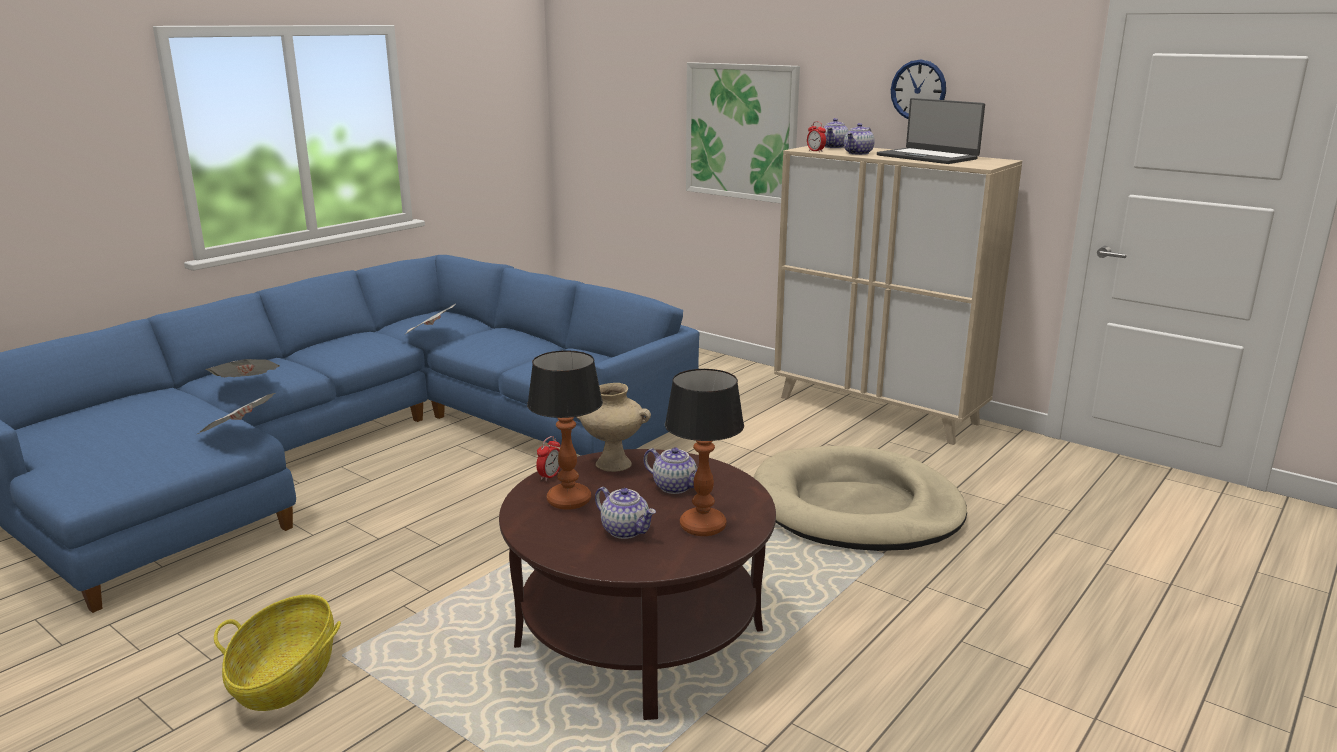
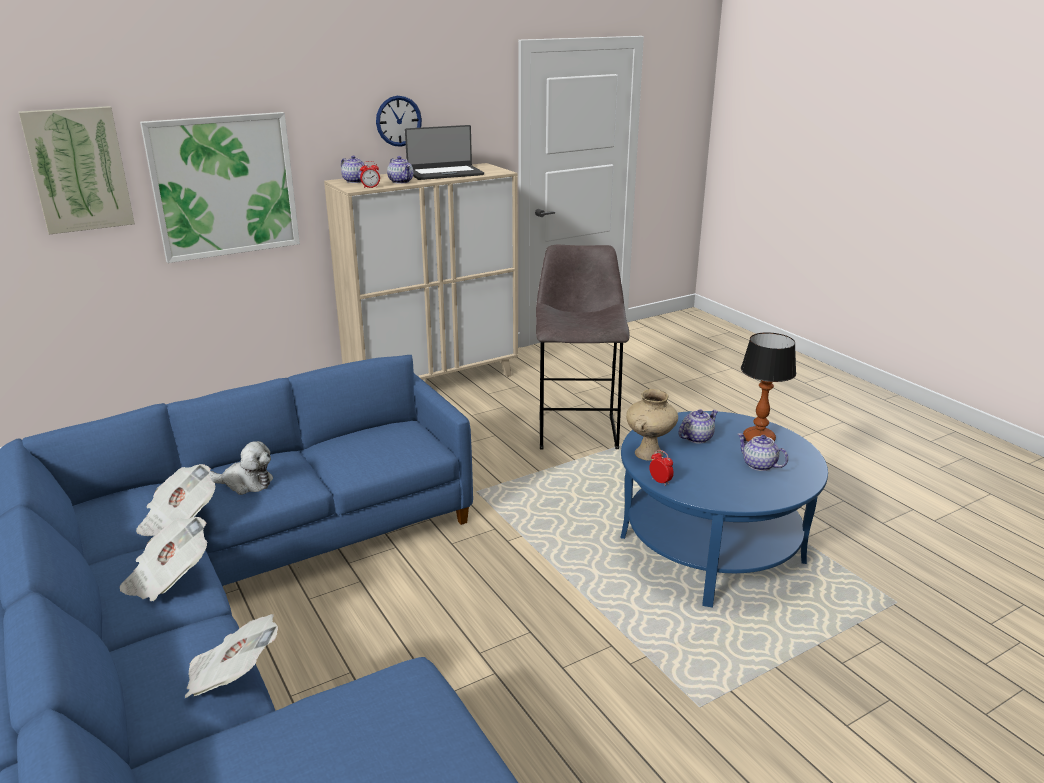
camera: 70 degrees left, 5 degrees up
newspaper [197,393,275,434] -> newspaper moved to [120,517,207,601]
basket [214,595,341,711] -> none
brown coffee table [499,449,776,720] -> blue coffee table [620,411,828,607]
table lamp [527,350,603,510] -> none
teapot [595,487,656,539] -> teapot turned 105 degrees counterclockwise [738,433,788,471]
beige dog bed [754,446,967,551] -> grey stool [536,245,630,449]
none -> picture [19,106,135,235]
none -> plush toy [209,441,273,495]

